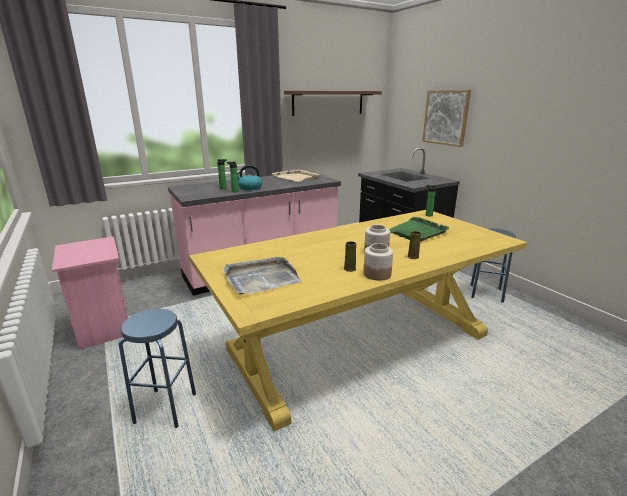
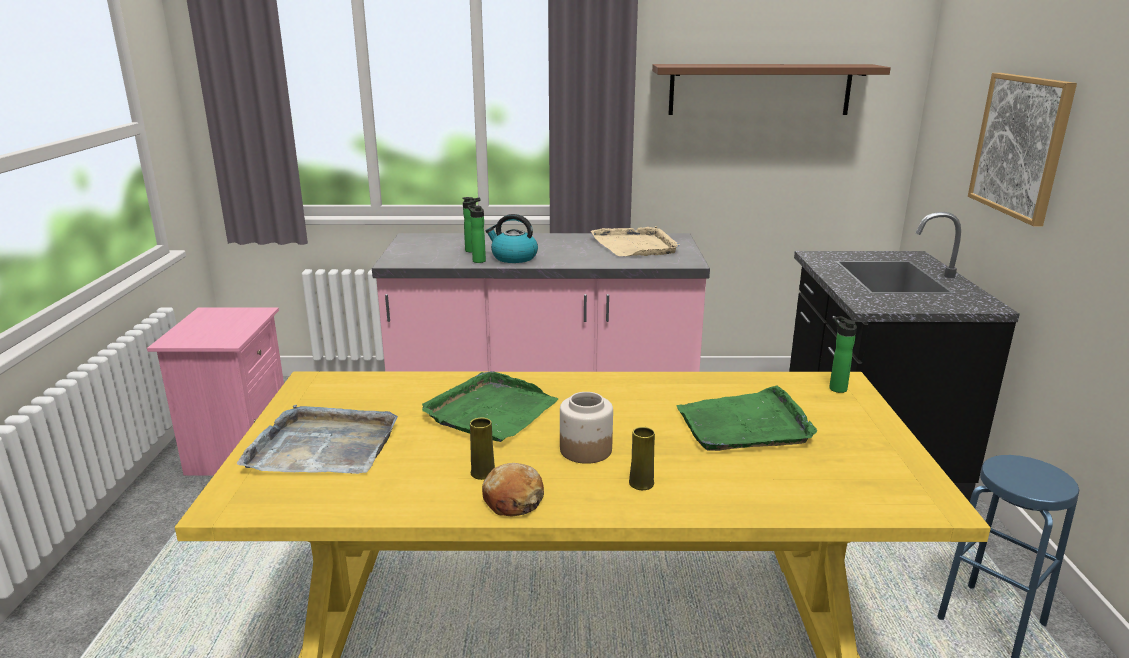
camera: 30 degrees right, 0 degrees up
blue stool [119,309,196,428] -> none
jar [363,243,393,281] -> bread [482,463,544,517]
none -> green tray [422,371,558,442]

